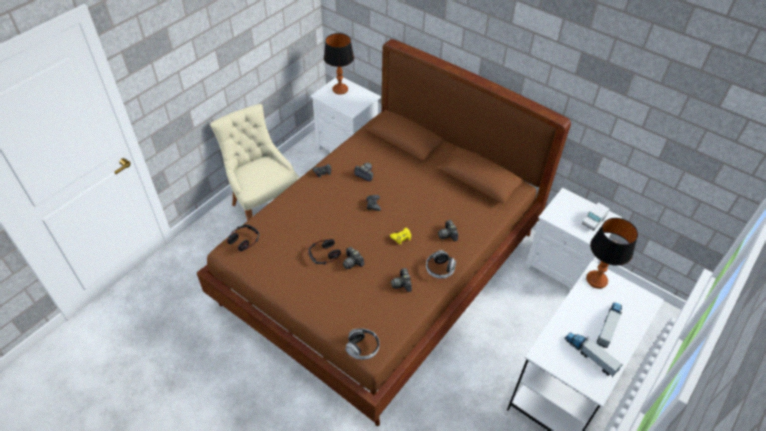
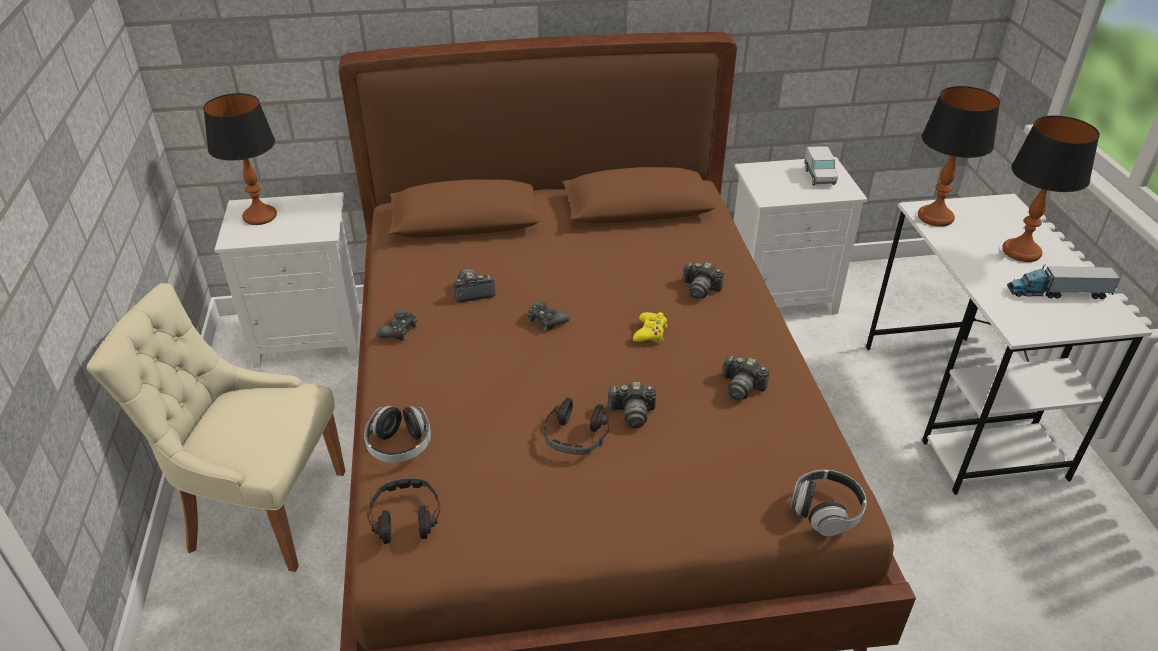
camera: 45 degrees left, 10 degrees down
headphones [426,250,456,279] -> headphones moved to [364,406,431,463]
toy truck [596,302,622,348] -> table lamp [1002,116,1100,262]

